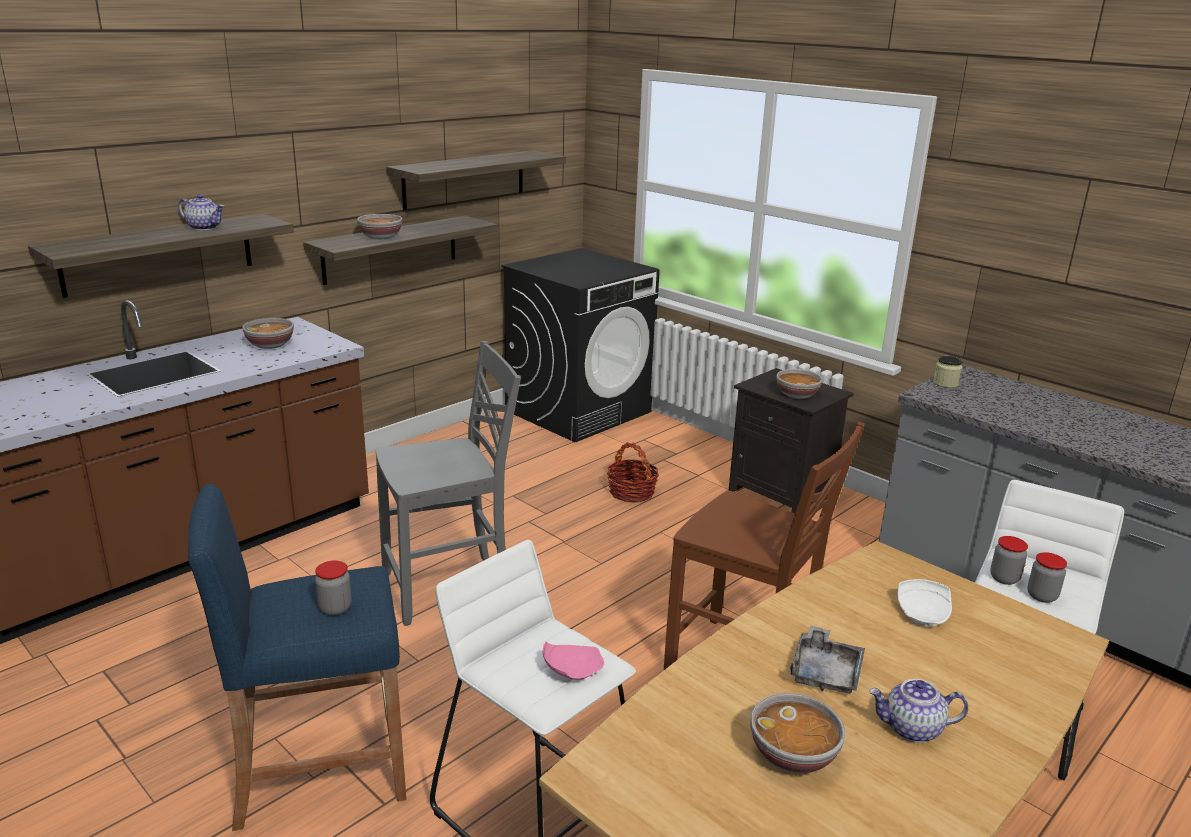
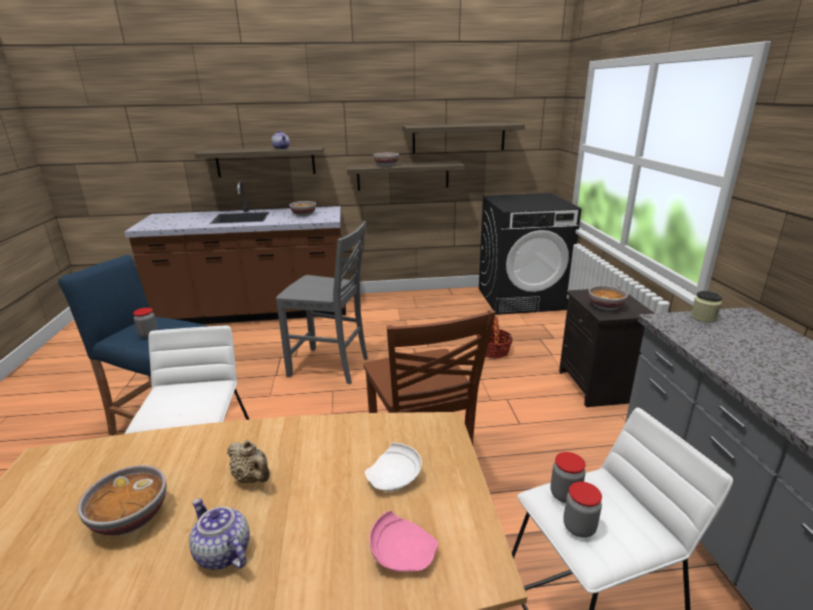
camera: 40 degrees right, 0 degrees up
pink plate [543,641,604,680] -> pink plate moved to [369,510,438,572]
grey tray [790,625,865,693] -> beige teapot [227,440,270,483]

